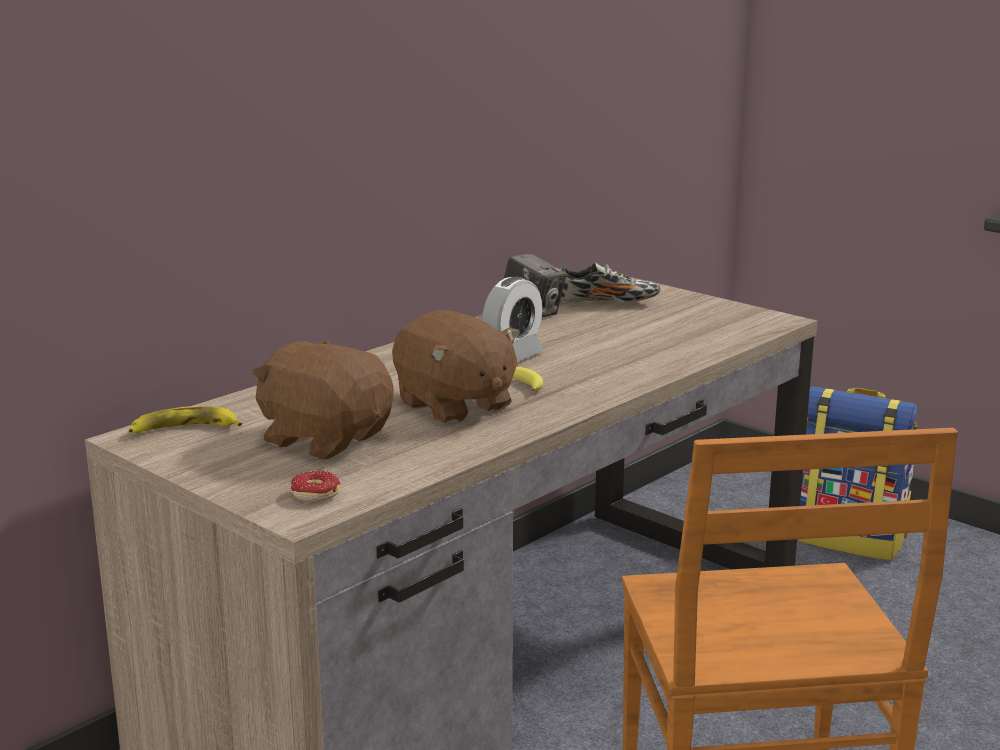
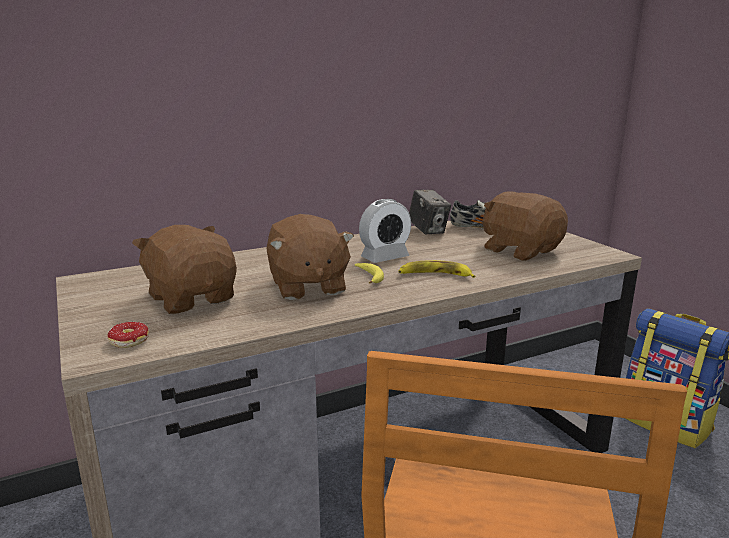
camera: 20 degrees right, 0 degrees up
banana [129,406,242,433] -> banana moved to [398,260,475,278]
none -> brown plush toy [482,191,568,261]

